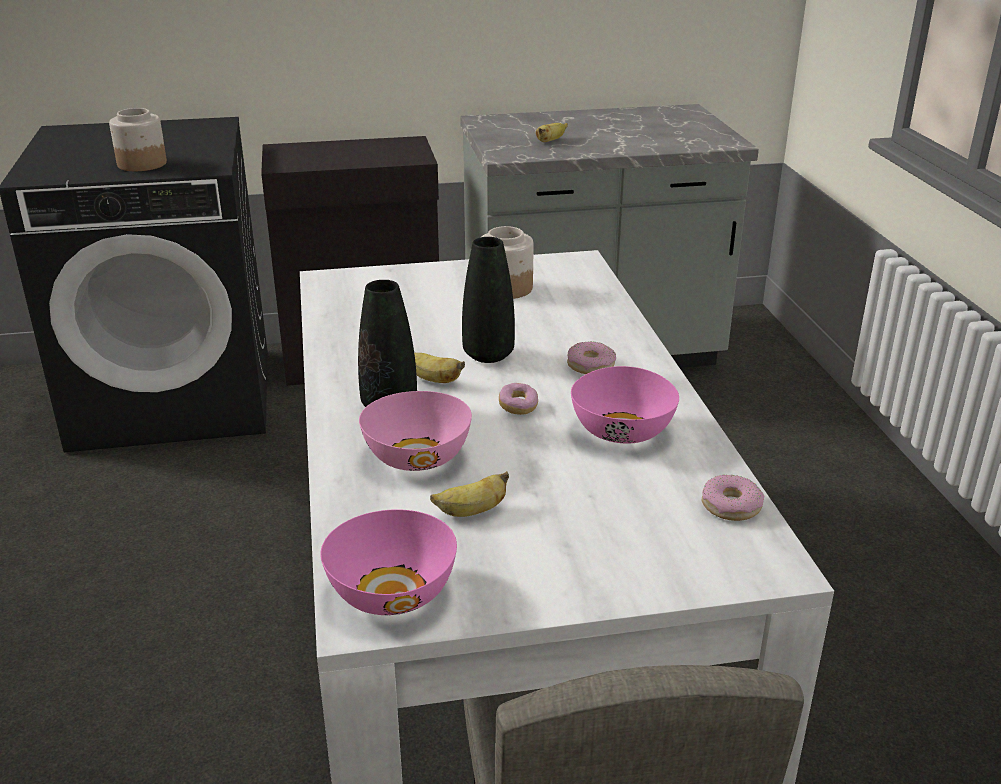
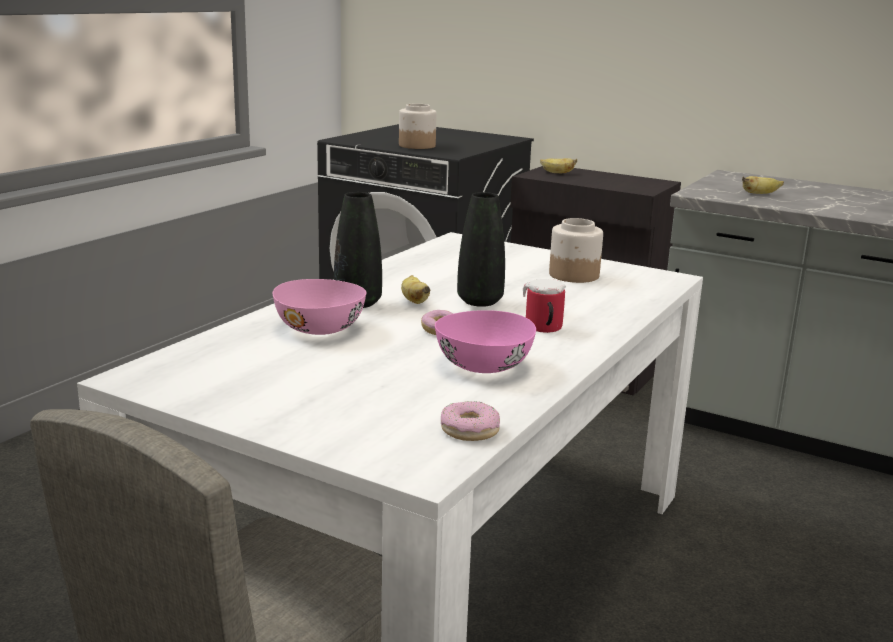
camera: 40 degrees right, 10 degrees down
pink bowl [320,509,457,615] -> none
banana [430,471,509,517] -> banana moved to [540,158,577,173]
donut [567,341,616,374] -> mug [523,279,565,333]

